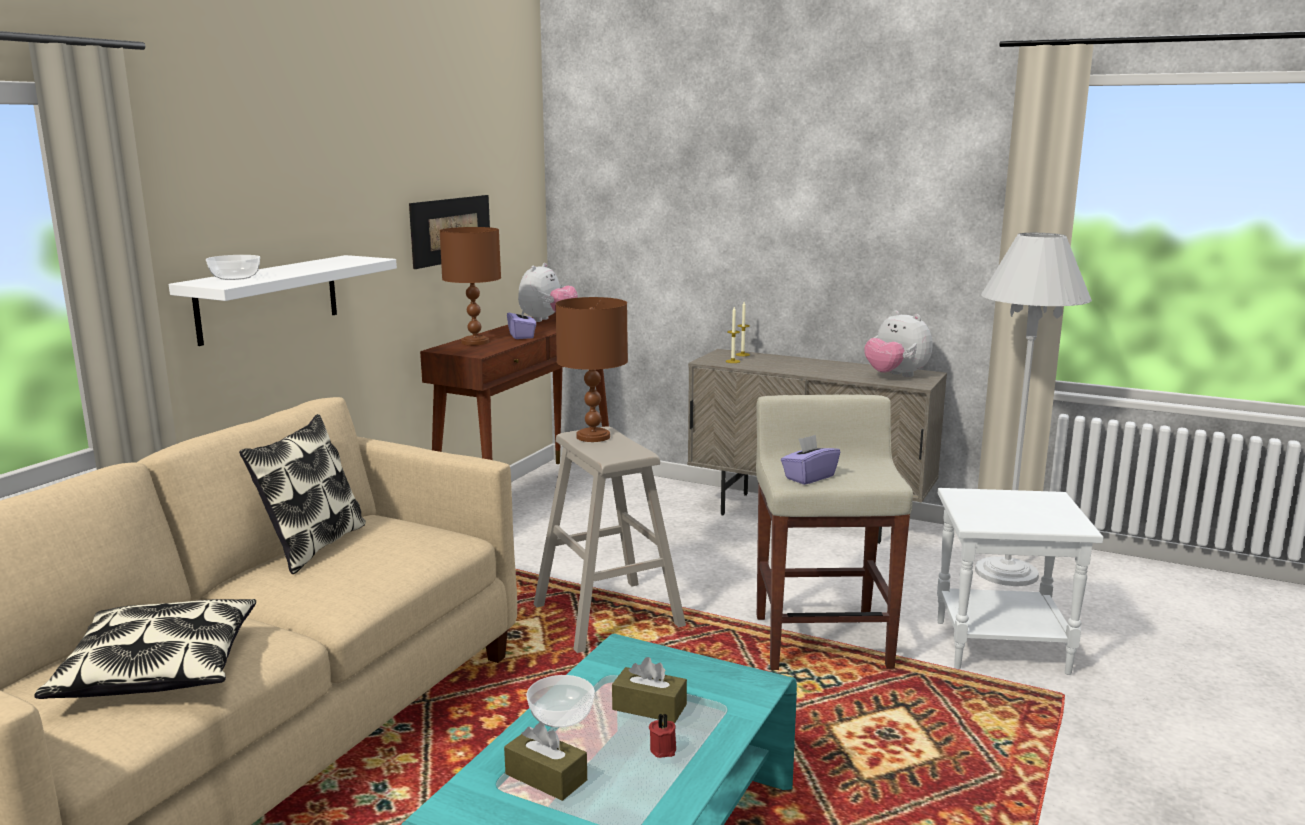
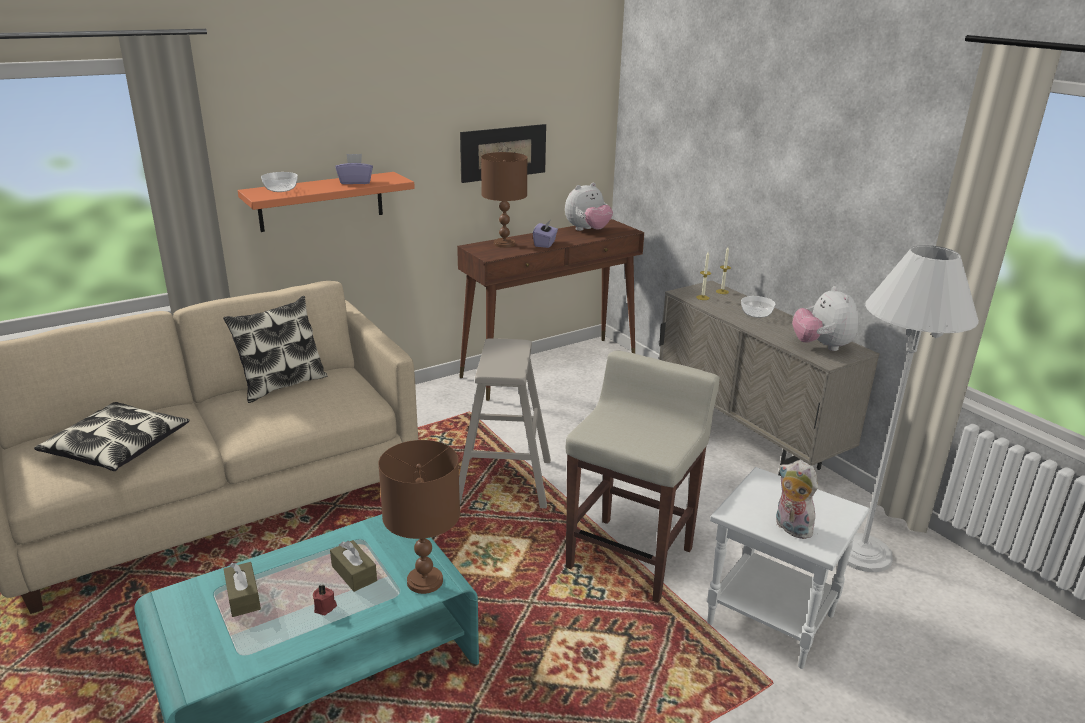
camera: 30 degrees right, 10 degrees up
white shelf [169,255,397,346] -> orange shelf [237,172,415,232]
bowl [526,675,595,728] -> bowl moved to [741,296,775,318]
brown table lamp [555,297,628,442] -> brown table lamp moved to [378,440,460,594]
purple tissue box [781,435,840,485] -> purple tissue box moved to [335,154,373,184]
none -> plush toy [776,460,818,539]

